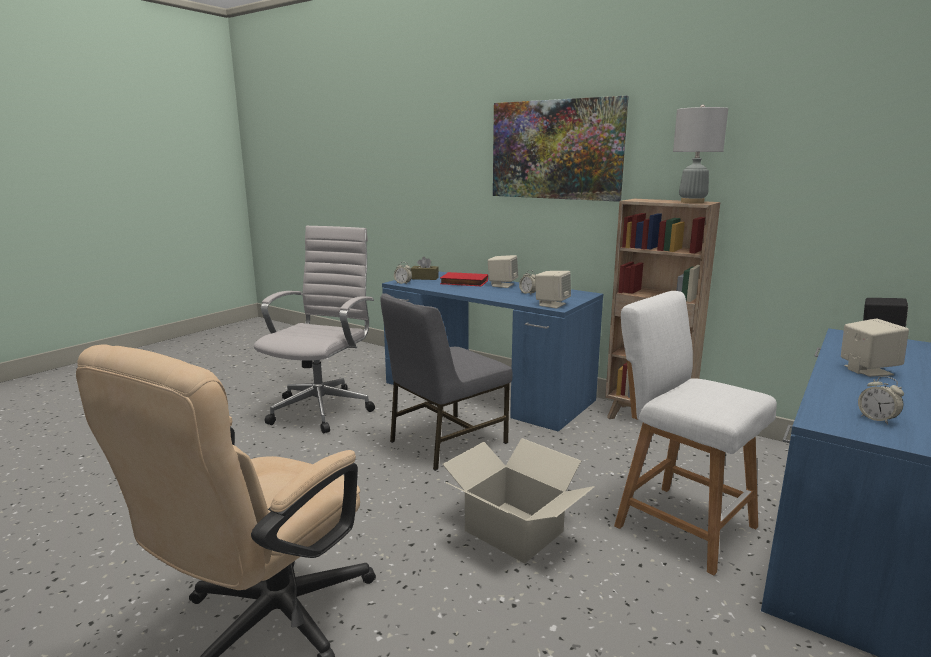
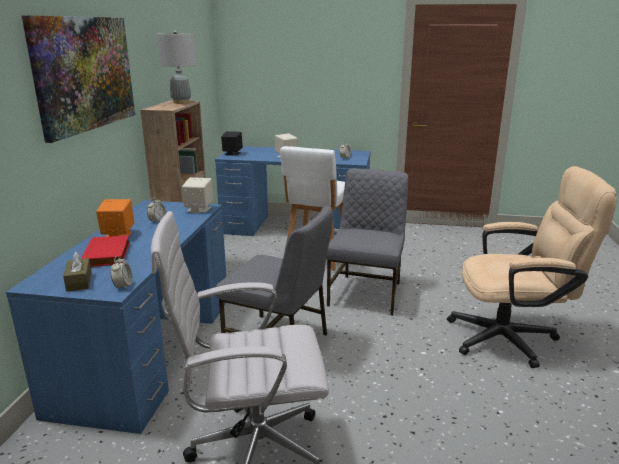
camera: 115 degrees left, 5 degrees up
cardboard box [442,438,594,563] -> grey chair [326,168,408,316]
beige speaker [488,255,518,288] -> orange speaker [96,199,134,237]

